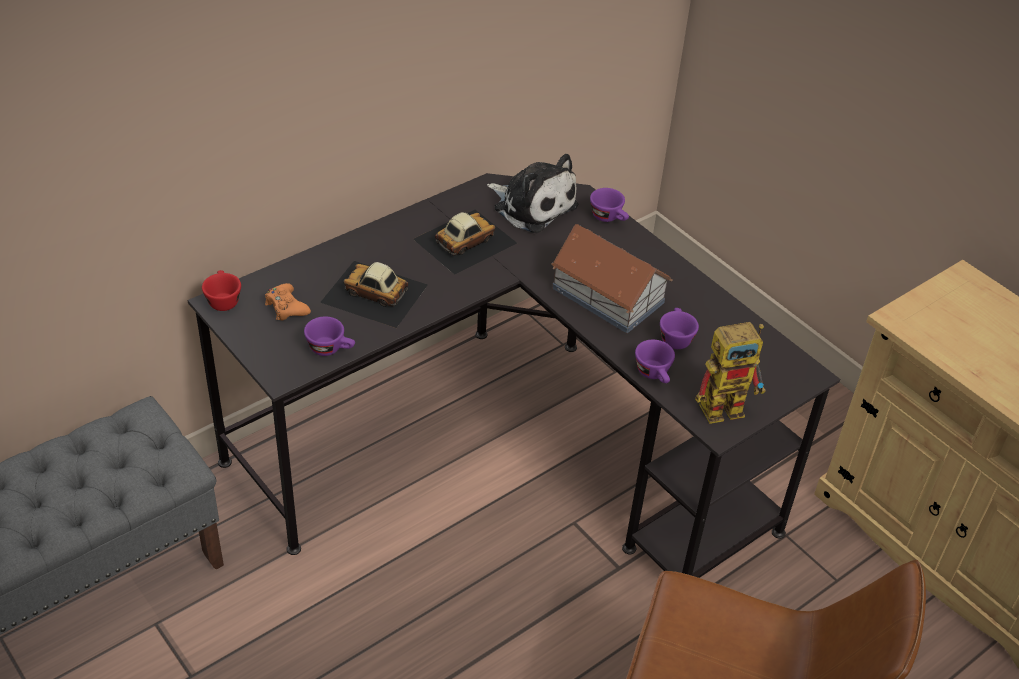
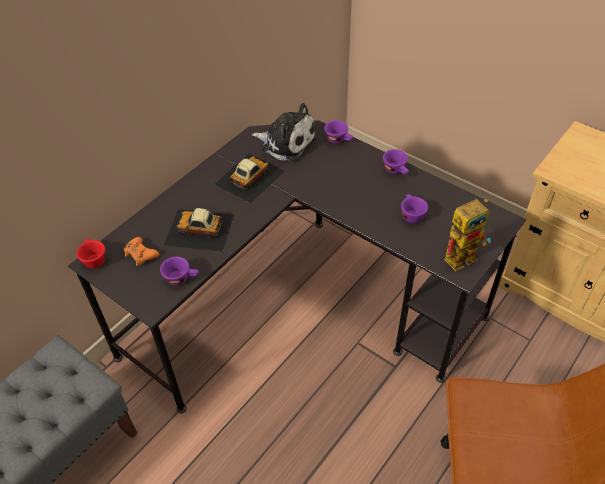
camera: 10 degrees left, 5 degrees up
toy house [551,224,672,333] -> none
purple cup [635,340,675,383] -> purple cup moved to [383,149,409,174]

